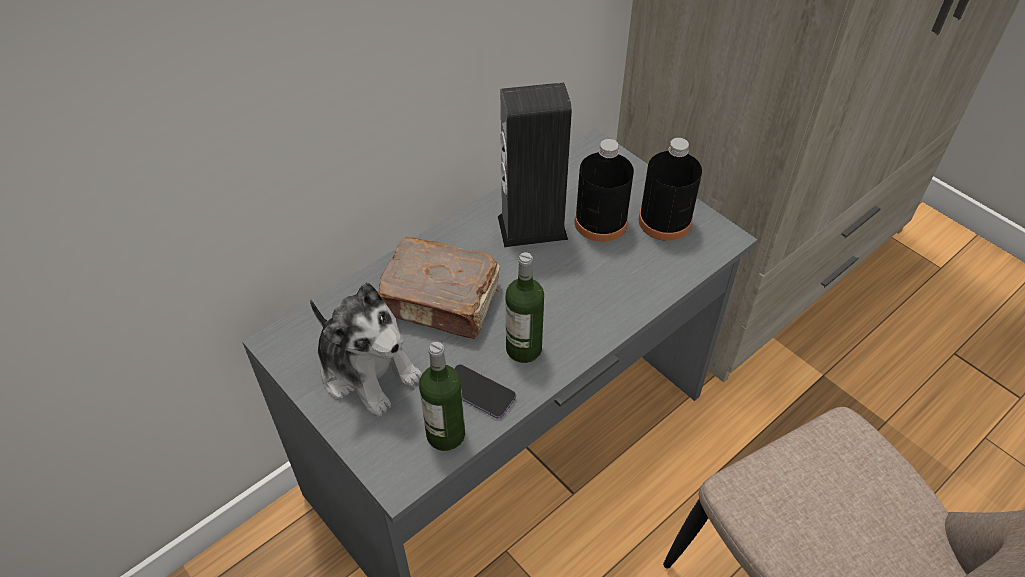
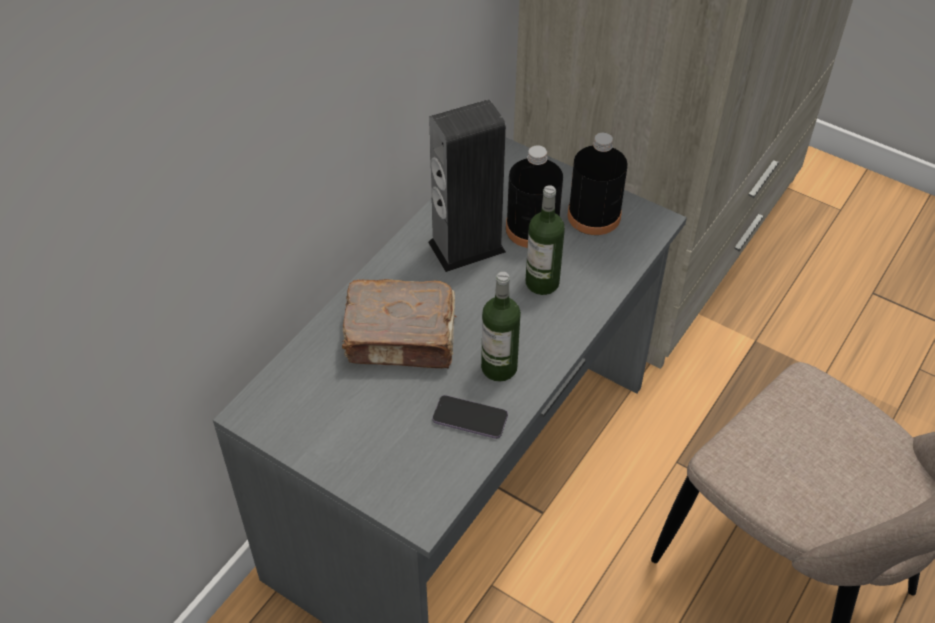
camera: 15 degrees left, 0 degrees up
plush toy [310,282,423,417] -> none
bottle [419,342,465,451] -> bottle moved to [526,185,565,295]

